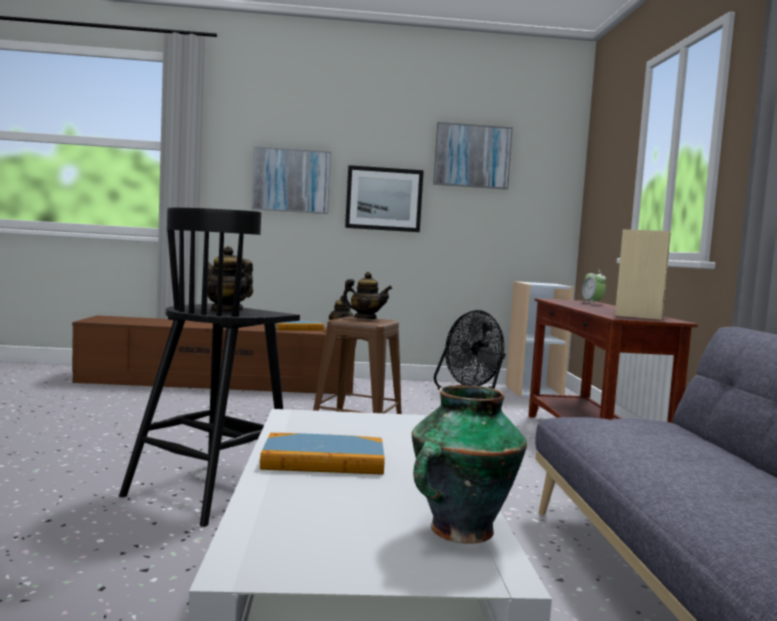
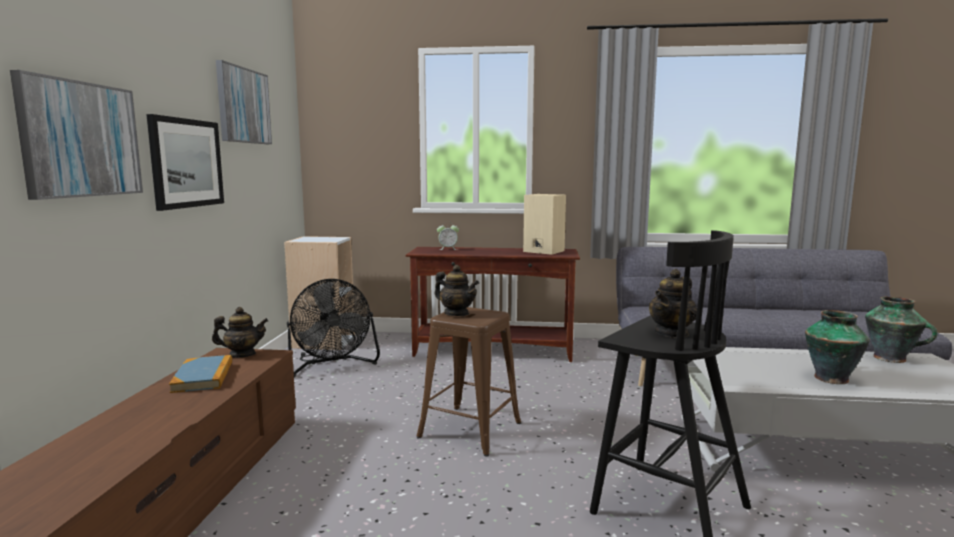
camera: 80 degrees left, 5 degrees up
book [260,433,385,475] -> vase [805,310,870,384]
teapot [341,272,392,319] -> teapot turned 105 degrees clockwise [435,265,479,316]

